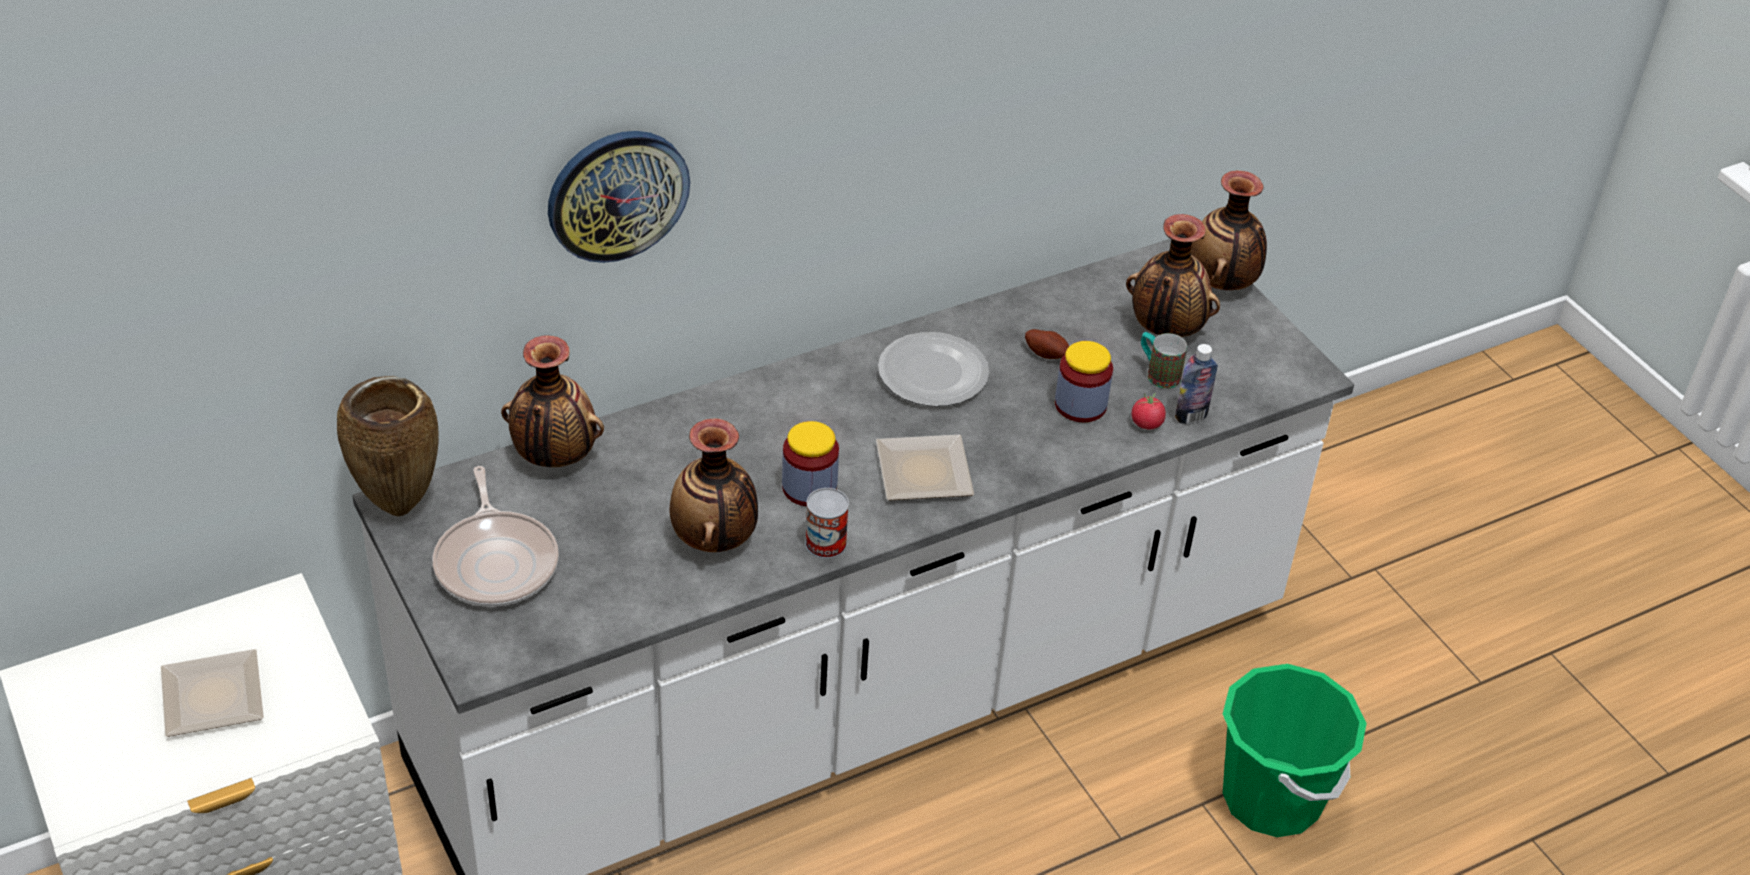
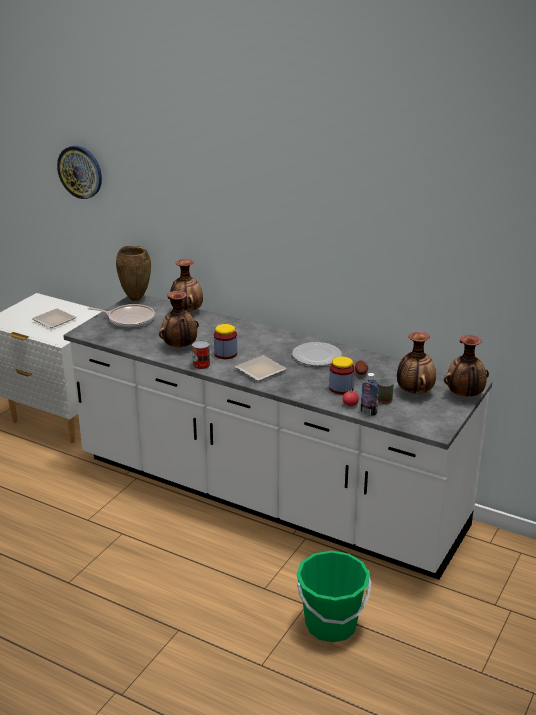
camera: 60 degrees right, 15 degrees down
frying pan [433,466,559,607] -> frying pan turned 120 degrees counterclockwise [88,304,155,328]
wall clock [548,131,690,263] -> wall clock moved to [57,146,102,199]

